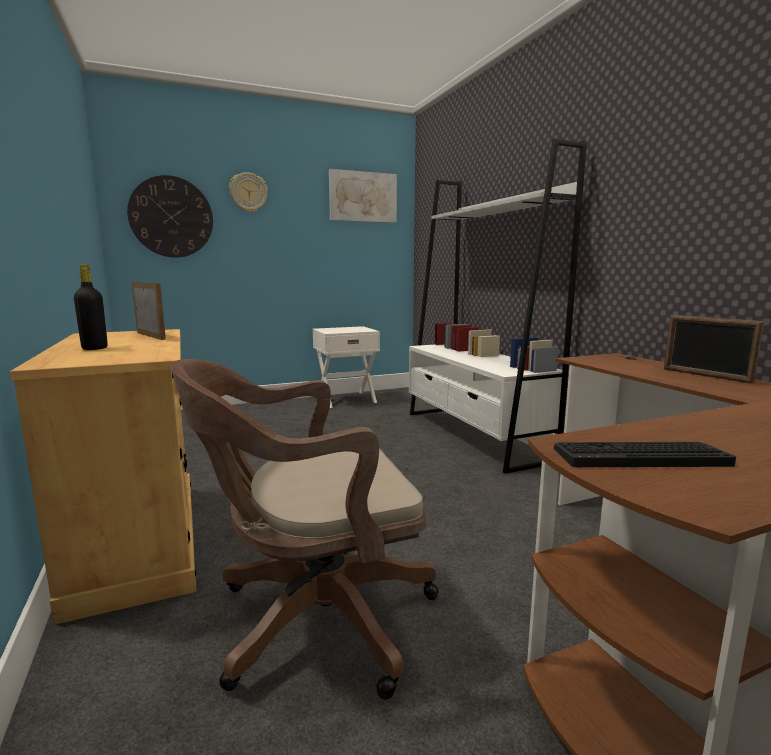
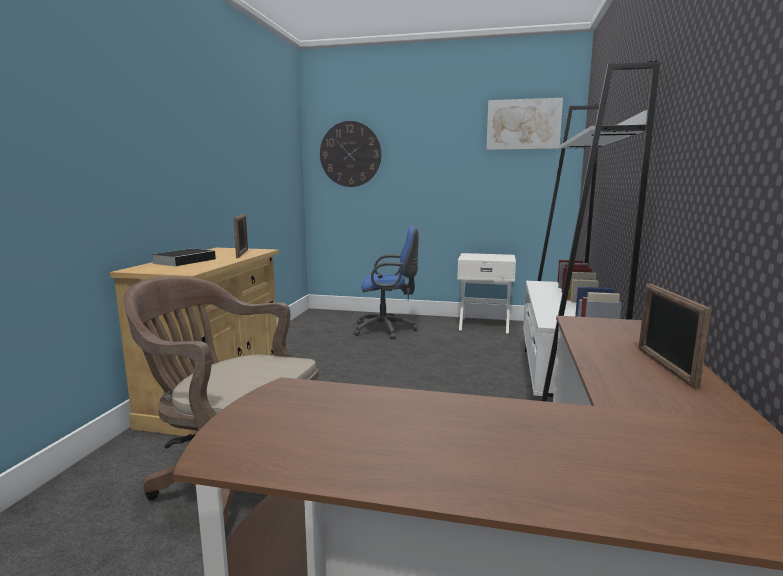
camera: 35 degrees right, 0 degrees up
black bottle [74,264,108,350] -> book [151,249,217,267]
wall clock [229,172,268,213] -> none
keyboard [554,442,736,467] -> none
none -> blue office chair [353,227,419,340]

